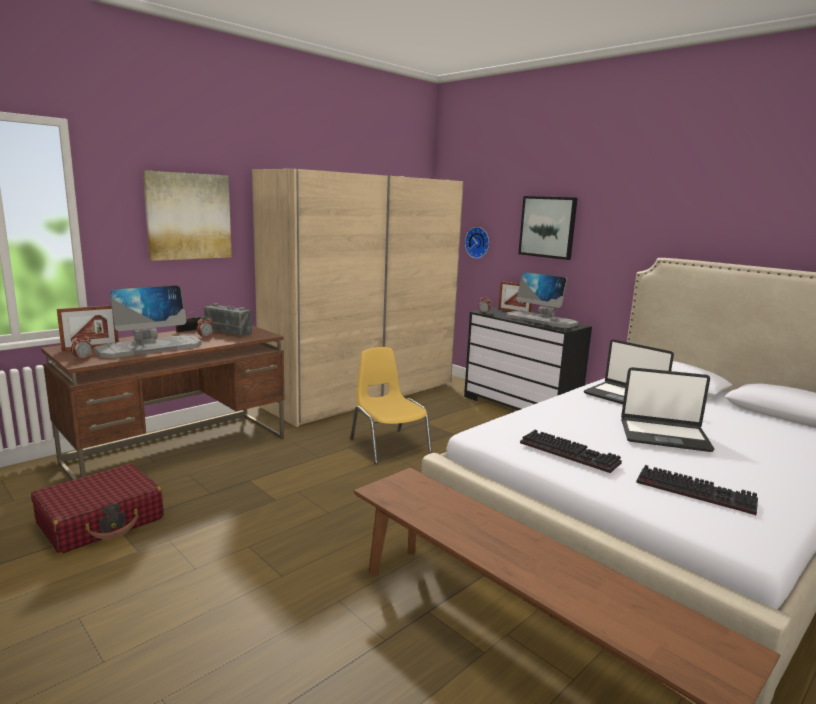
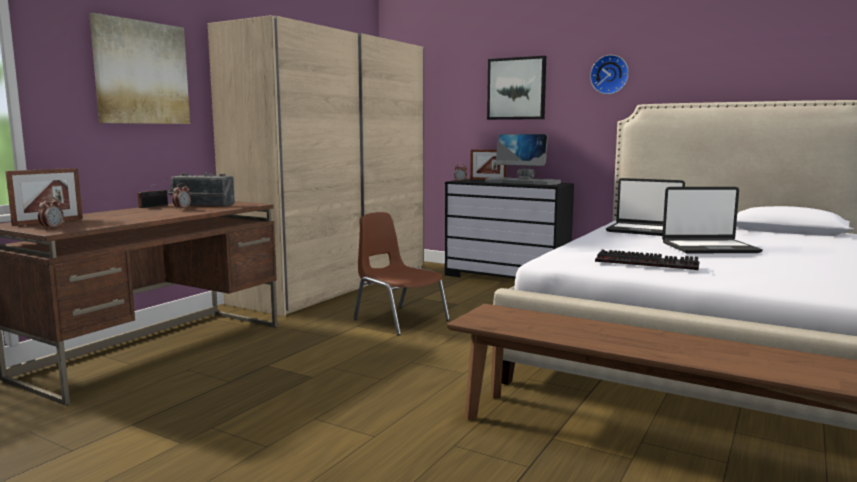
camera: 15 degrees left, 5 degrees down
red suitcase [31,464,164,554] -> none
monitor [94,285,202,358] -> none
yellow chair [350,347,432,464] -> brown chair [353,212,450,335]
wall clock [465,227,489,259] -> wall clock moved to [590,55,629,94]
keyboard [636,465,758,515] -> none

